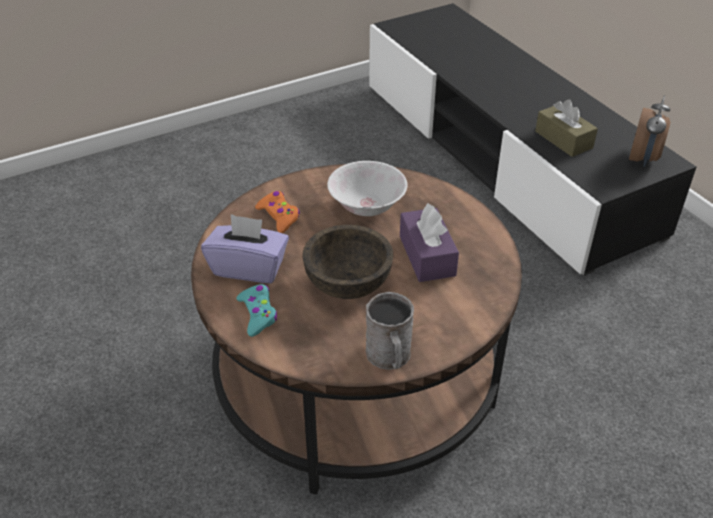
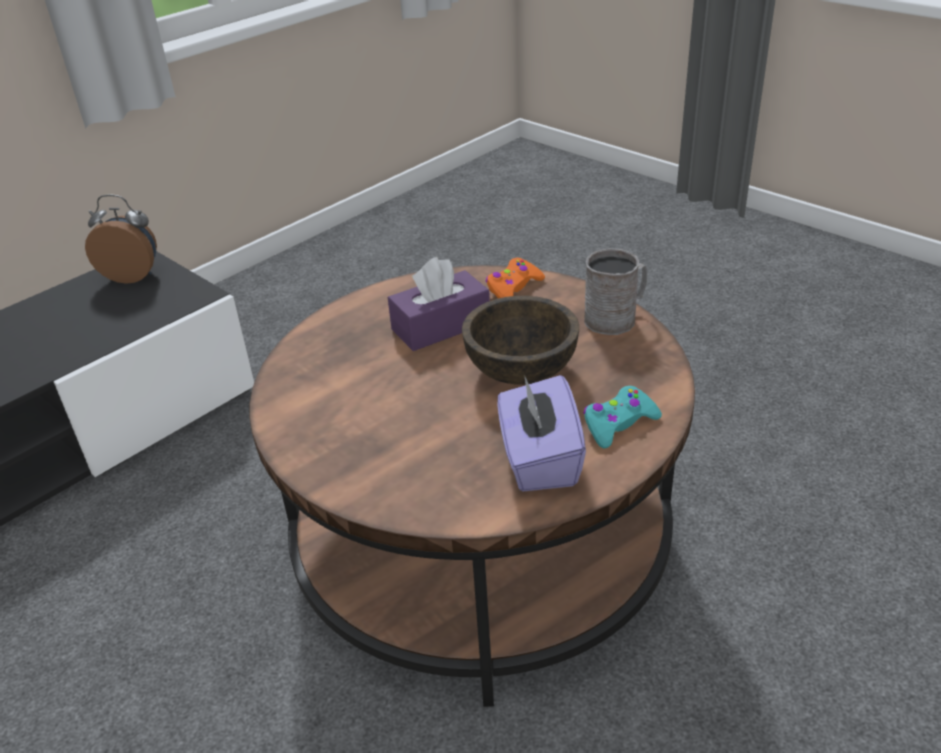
camera: 105 degrees left, 5 degrees down
orange game controller [255,191,300,233] -> orange game controller moved to [485,258,545,298]
white bowl [327,161,407,216] -> none
brown tissue box [535,99,598,157] -> none

